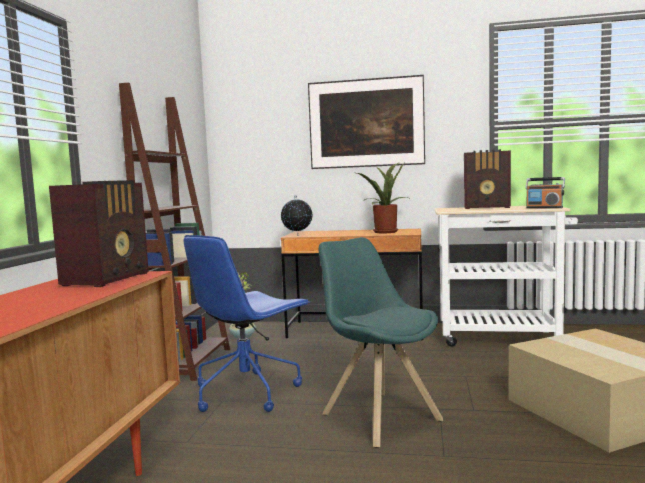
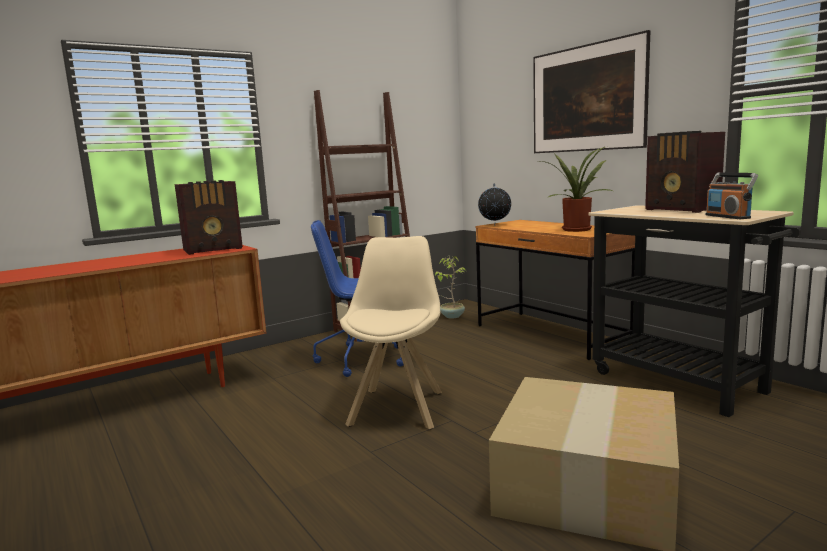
camera: 45 degrees right, 5 degrees up
turquoise chair [318,237,443,448] -> beige chair [340,236,442,430]
white cart [434,206,578,347] -> black cart [588,205,801,417]

